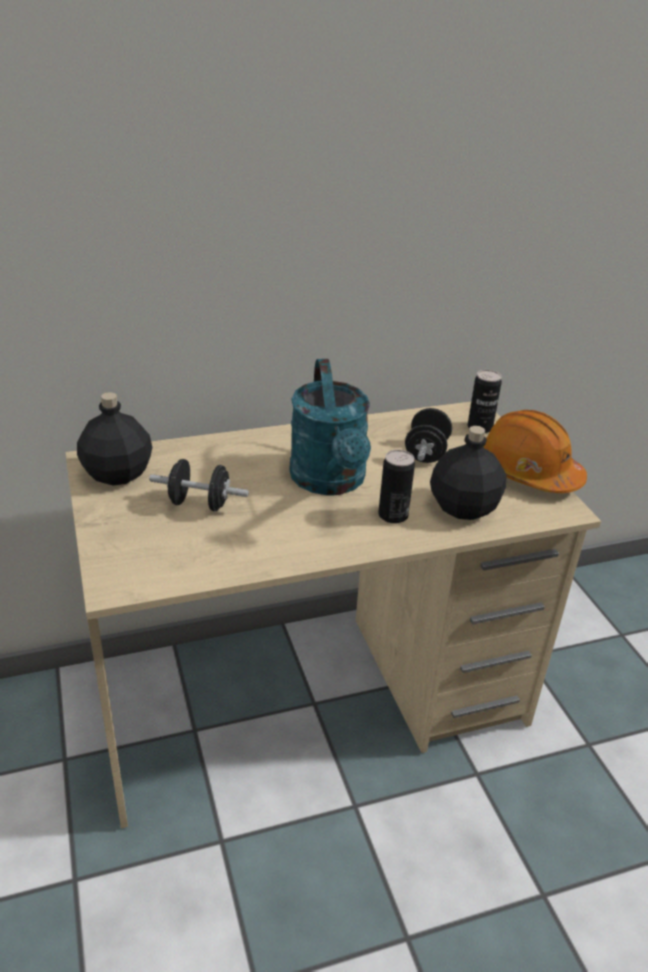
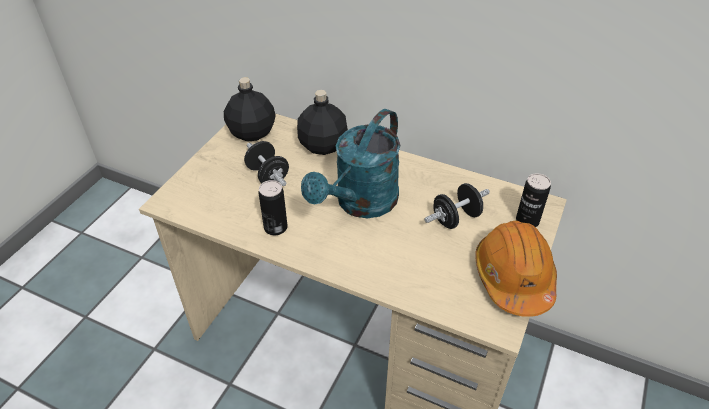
camera: 45 degrees right, 10 degrees up
can [378,450,415,524] -> can moved to [258,180,288,235]
black bottle [430,426,507,520] -> black bottle moved to [297,90,348,155]

